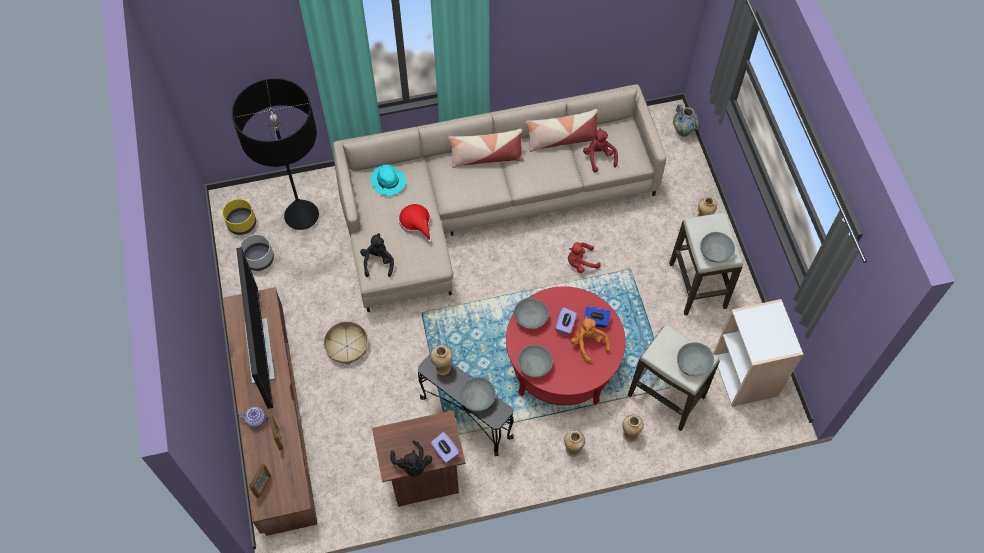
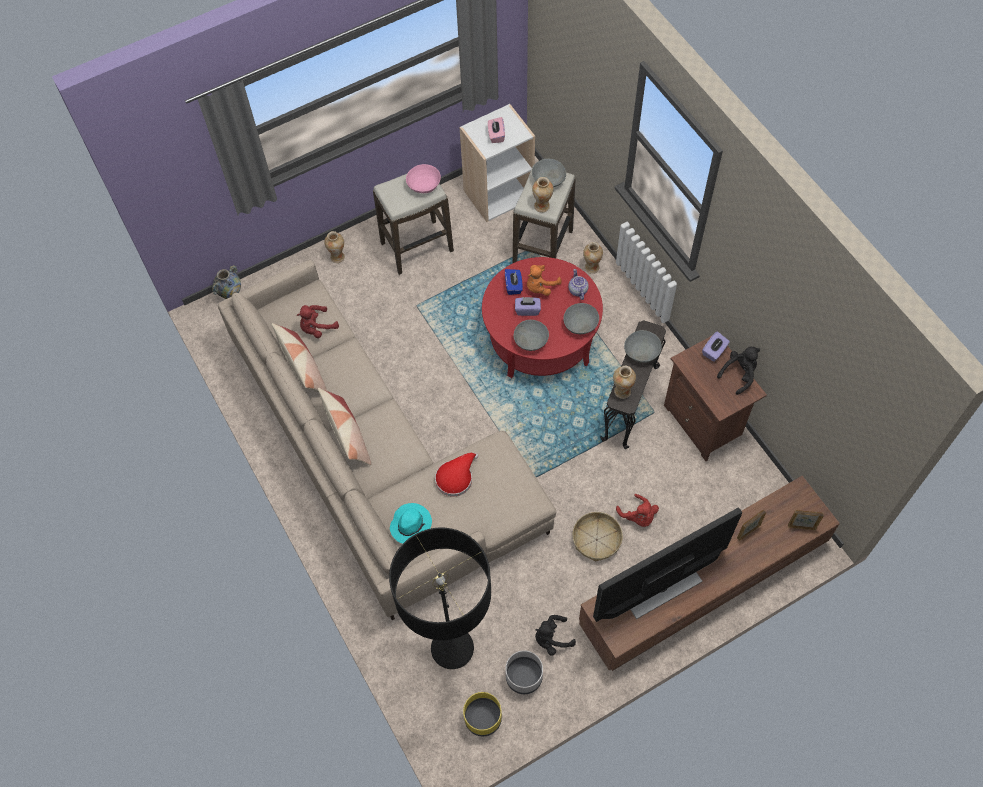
camera: 105 degrees left, 0 degrees up
teapot [237,407,270,428] -> teapot moved to [568,269,589,300]
black plush toy [360,233,394,277] -> black plush toy moved to [535,615,576,656]
vase [564,430,585,457] -> vase moved to [532,177,554,213]
red plush toy [568,242,601,273] -> red plush toy moved to [616,494,659,527]
grey bowl [700,232,735,262] -> pink bowl [406,164,441,193]
none -> pink tissue box [488,117,505,143]

